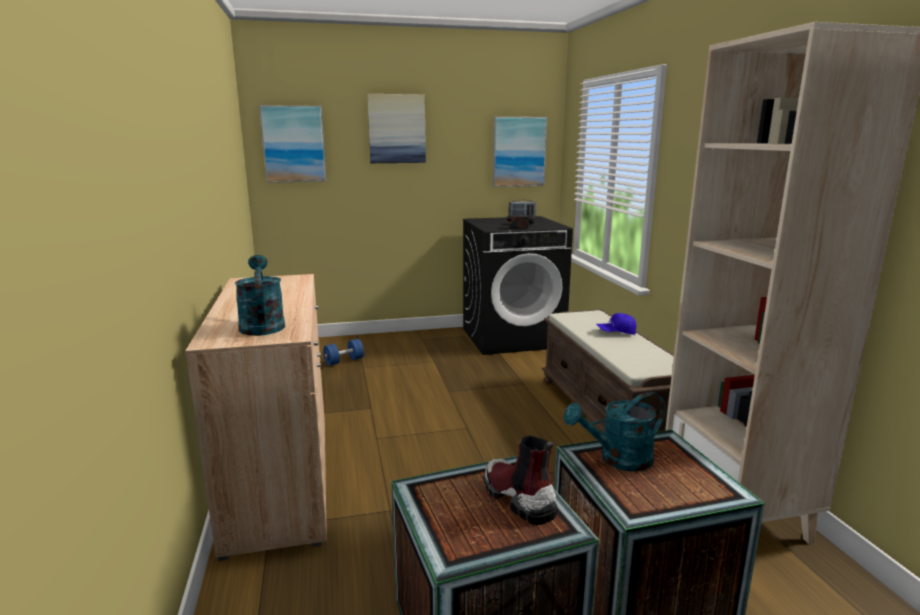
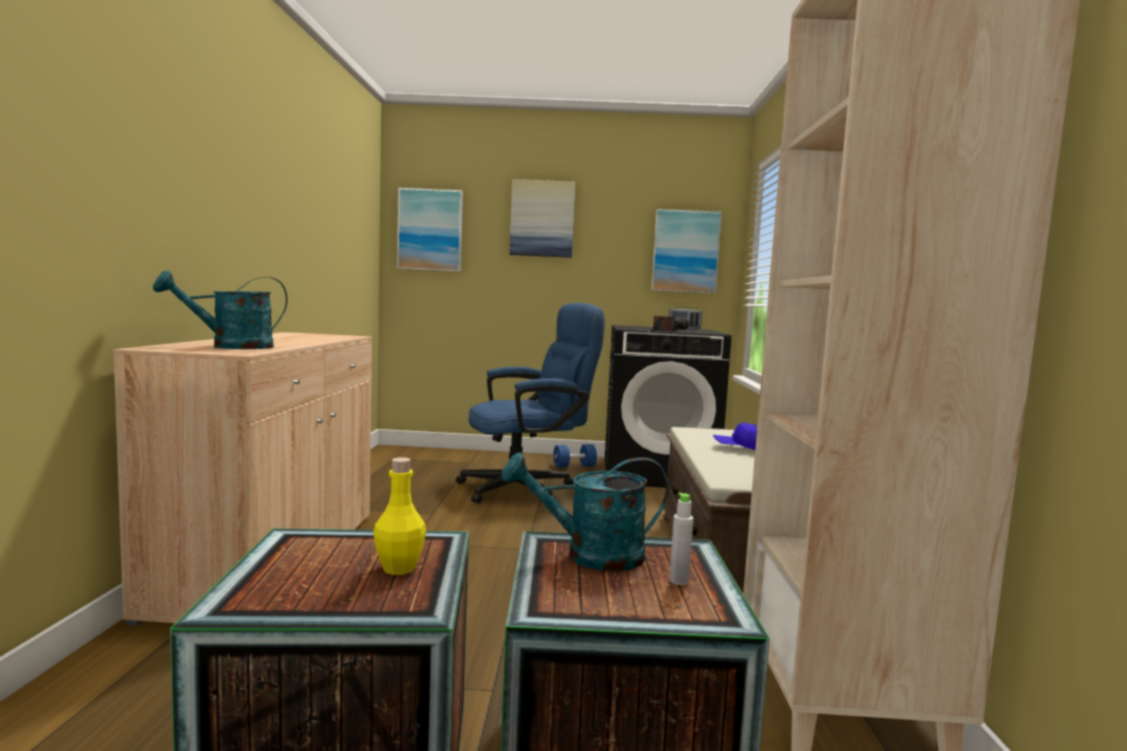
camera: 15 degrees right, 10 degrees down
turquoise watering can [235,255,285,336] -> turquoise watering can turned 120 degrees counterclockwise [153,270,288,349]
blue dumbbell [323,339,364,366] -> blue dumbbell moved to [553,444,597,468]
boot [483,436,557,525] -> yellow bottle [373,457,426,575]
none -> blue office chair [456,303,605,504]
none -> grey bottle [669,493,693,585]

